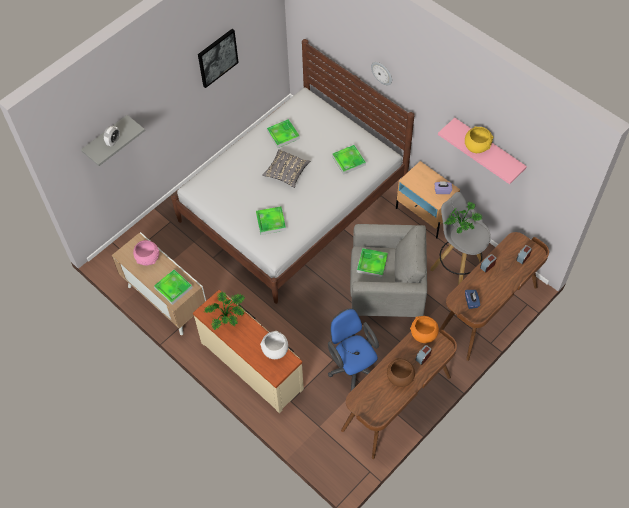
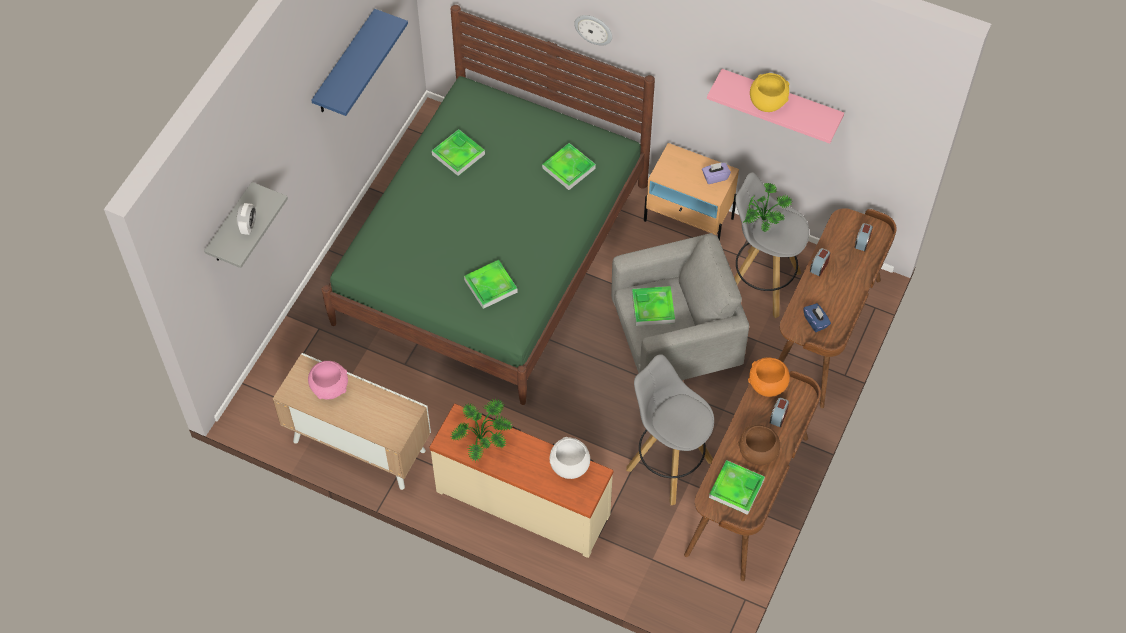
camera: 20 degrees left, 0 degrees up
tray [154,269,192,305] -> tray moved to [709,460,765,515]
white bed [171,39,415,304] -> green bed [322,5,655,405]
picture [198,29,239,88] -> blue shelf [311,9,408,116]
grey pillow [262,149,310,188] -> none
blue office chair [328,308,379,391] -> grey stool [626,354,714,505]

